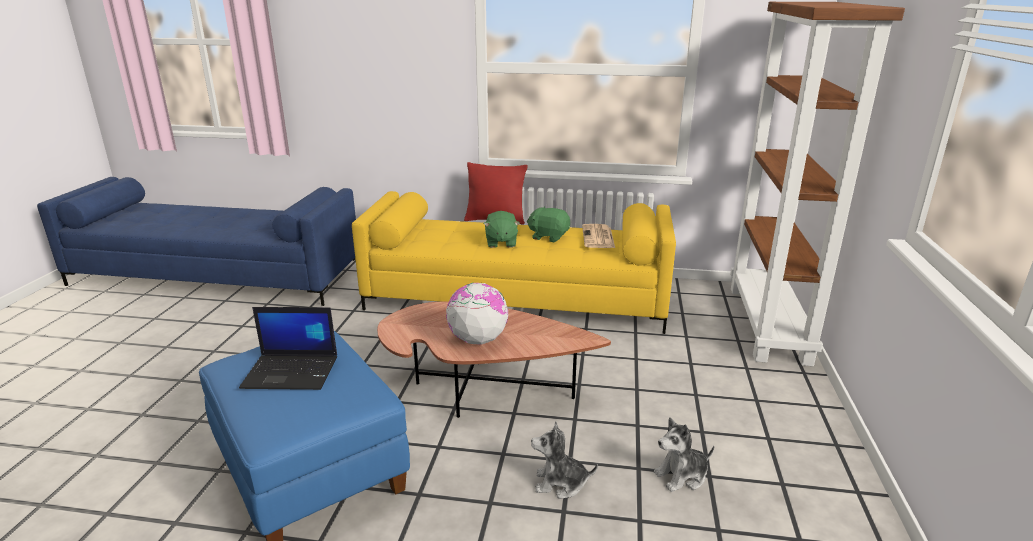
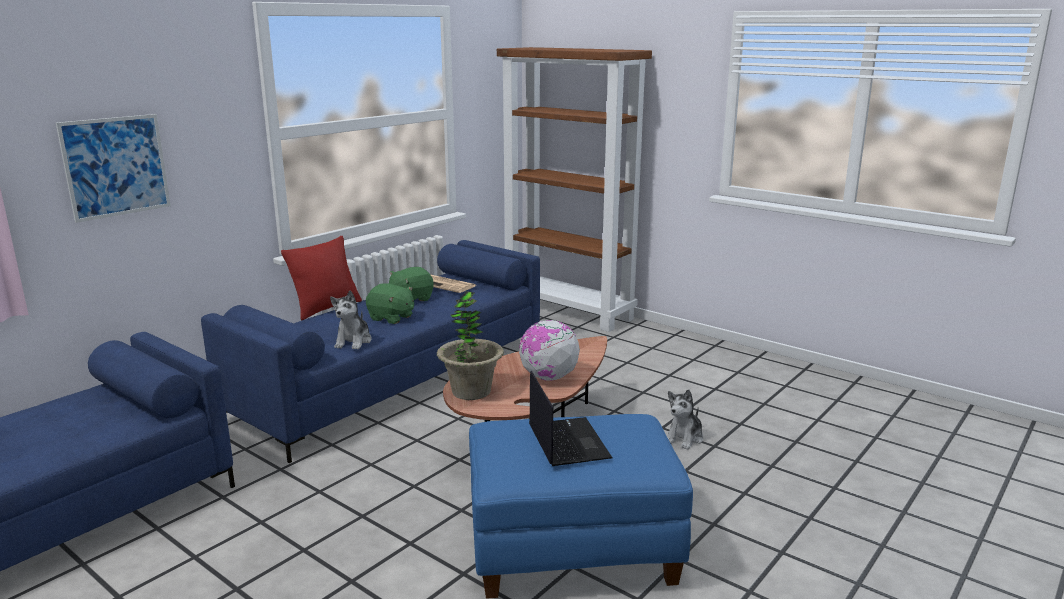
camera: 60 degrees left, 5 degrees down
laptop [239,307,337,390] -> laptop turned 45 degrees counterclockwise [529,371,613,466]
yellow sofa [352,191,676,334] -> blue sofa [201,240,540,463]
plush toy [654,417,714,492] -> plush toy moved to [330,290,372,349]
none -> picture [56,114,171,223]
none -> potted plant [437,291,504,400]

